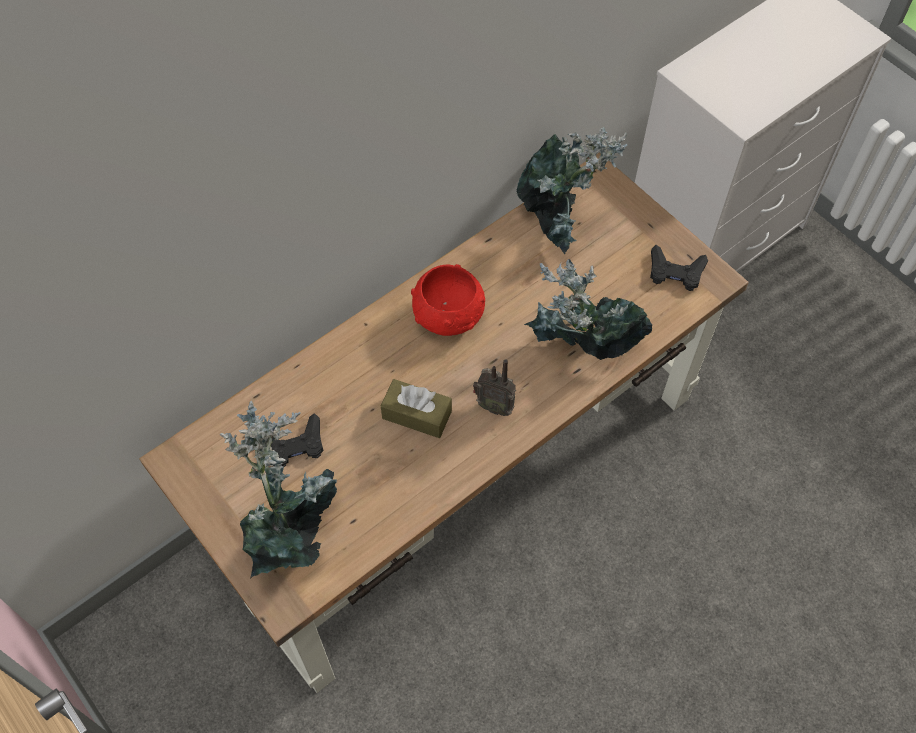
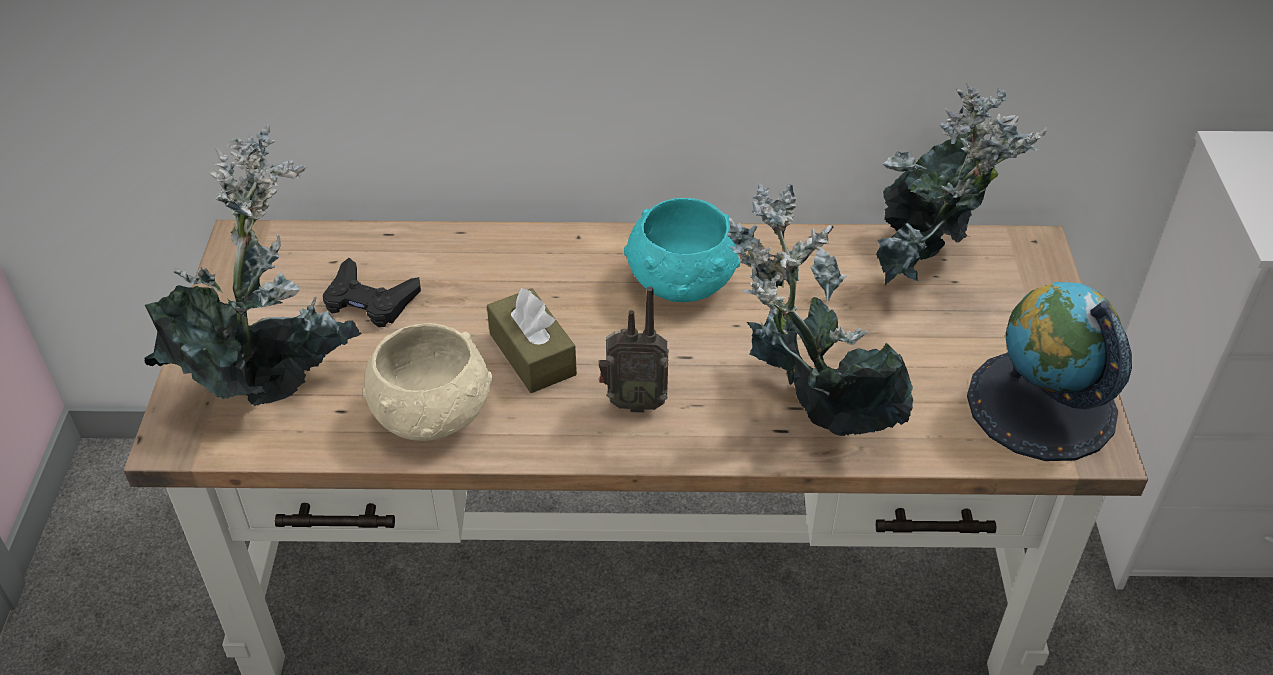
camera: 40 degrees right, 15 degrees down
red bowl [411,264,485,336] -> turquoise bowl [624,198,740,302]
radio [473,359,516,416] -> radio turned 60 degrees counterclockwise [599,287,669,413]
black game controller [650,245,708,291] -> globe [967,282,1132,461]
none -> beige bowl [363,323,493,441]

